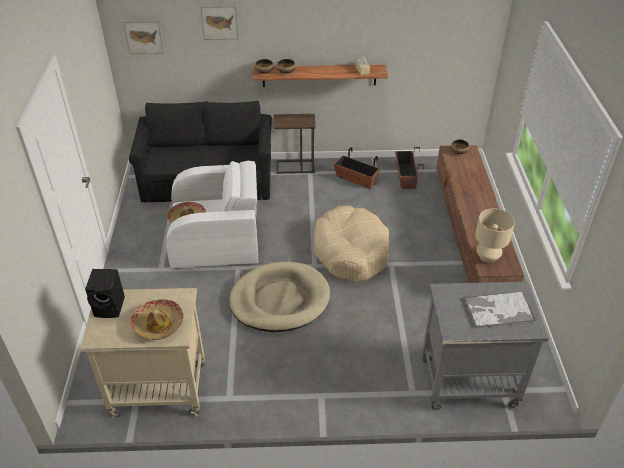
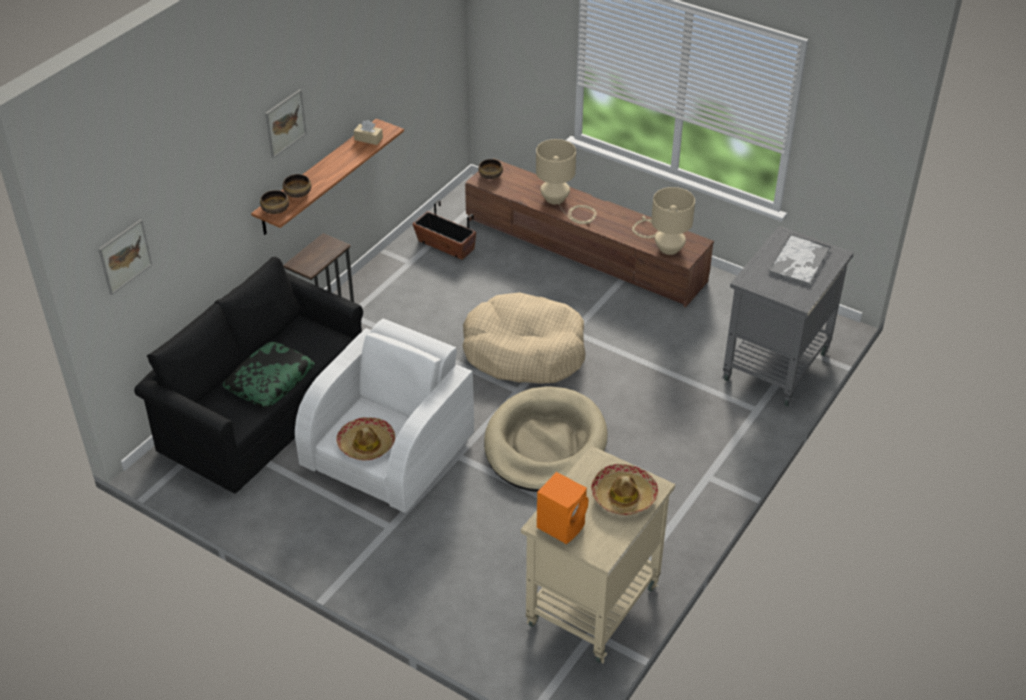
camera: 55 degrees left, 0 degrees up
black speaker [85,269,125,318] -> orange speaker [537,472,589,544]
picture [200,6,239,40] -> picture moved to [265,89,307,158]
planter [334,147,380,189] -> none
none -> pillow [223,342,315,408]
none -> beige table lamp [536,139,597,224]

